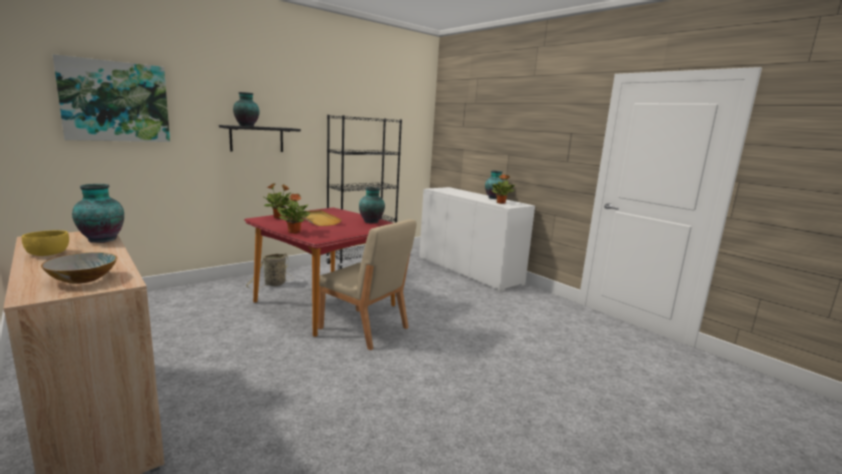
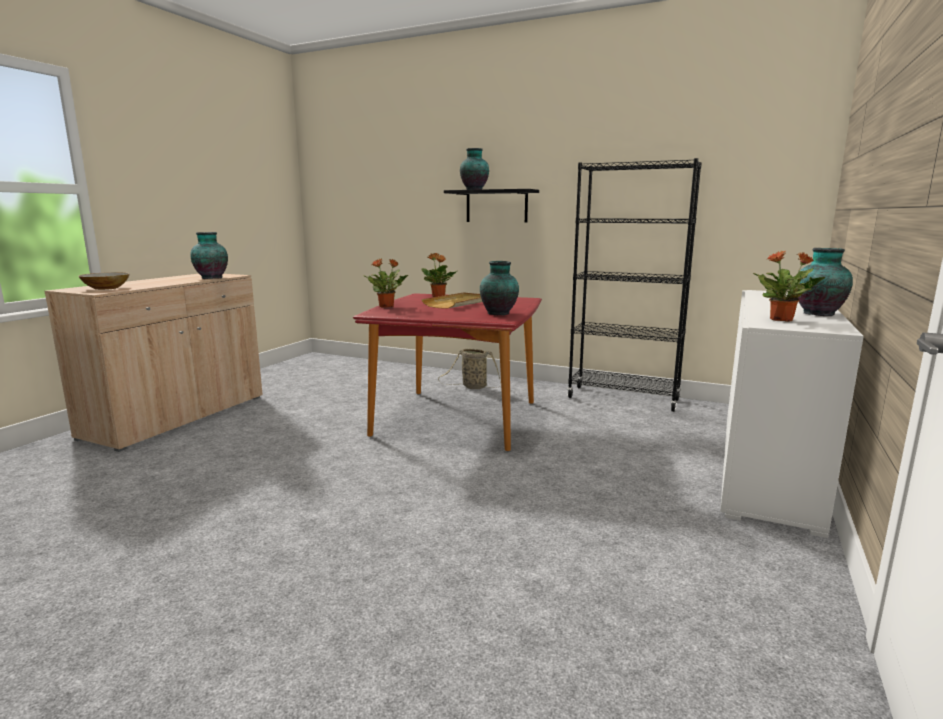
camera: 65 degrees right, 0 degrees up
yellow bowl [22,230,69,256] -> none
picture [53,54,170,142] -> none
beige chair [318,219,417,350] -> none

